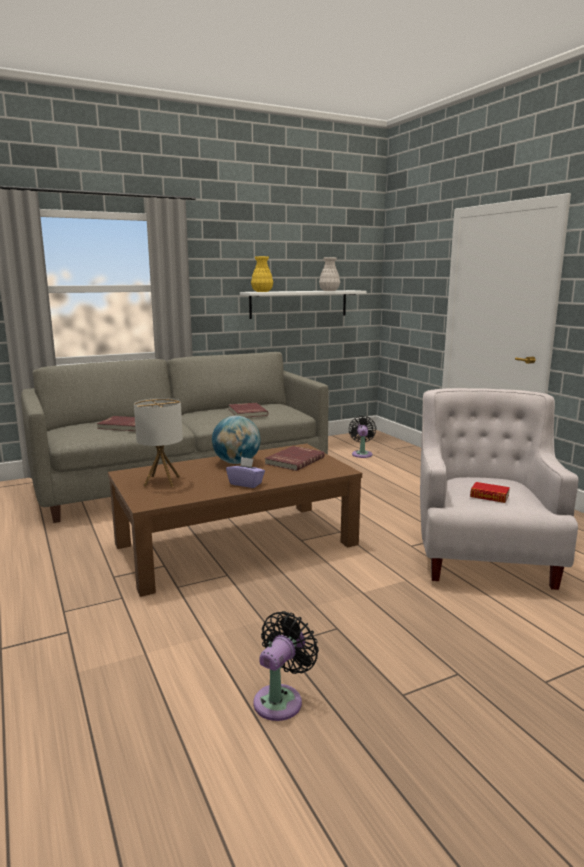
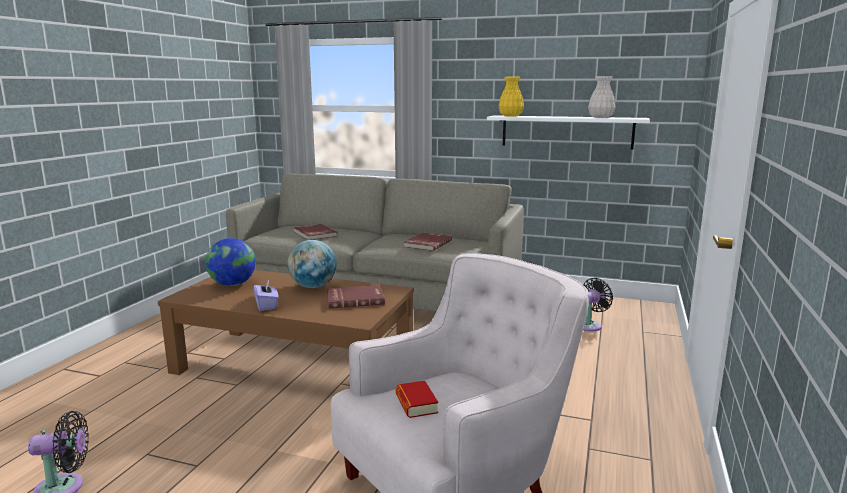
camera: 45 degrees right, 0 degrees up
table lamp [134,398,183,487] -> globe [205,238,256,286]

